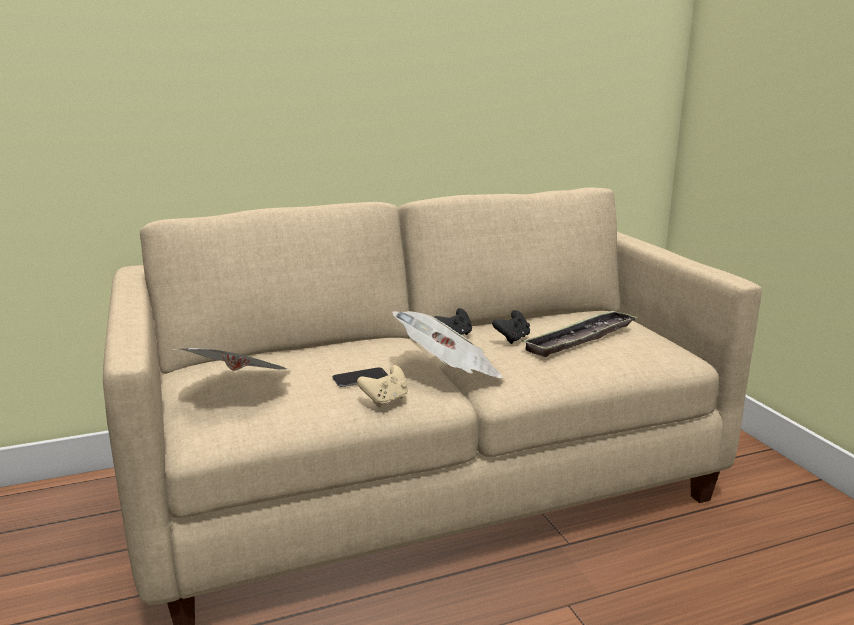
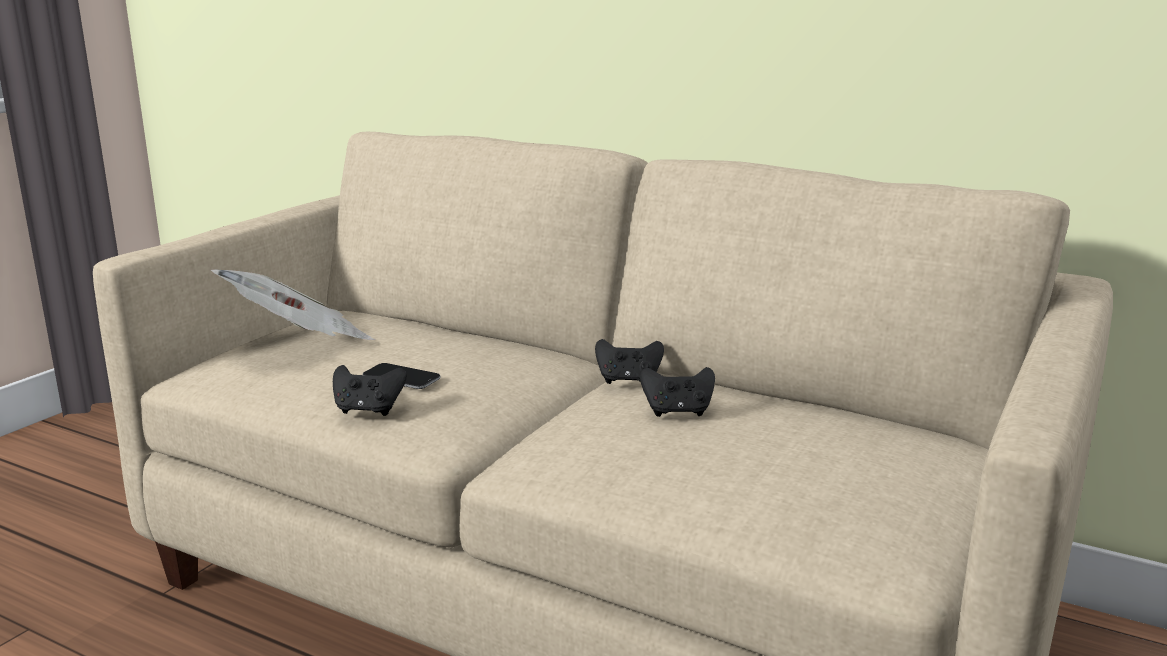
camera: 50 degrees right, 0 degrees up
beige game controller [357,365,408,408] -> black game controller [333,365,407,416]
newspaper [392,311,504,378] -> none
tray [522,310,637,357] -> none

